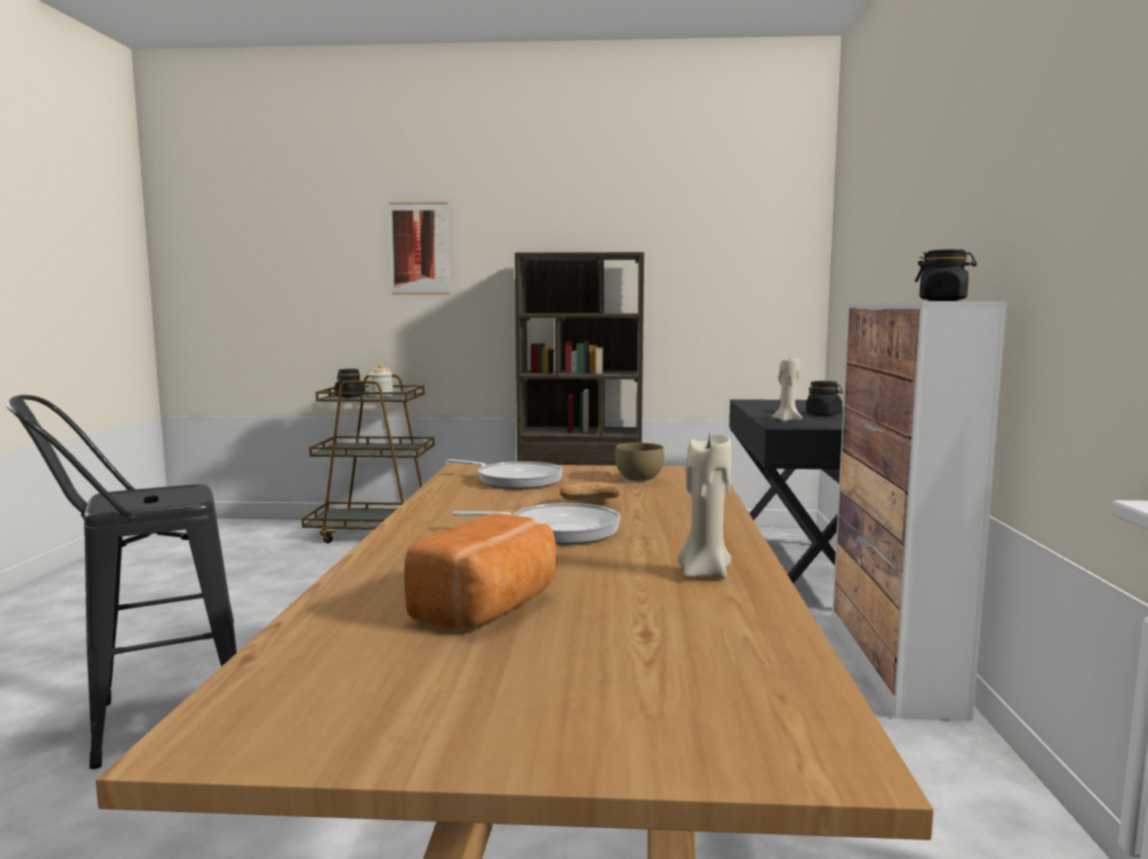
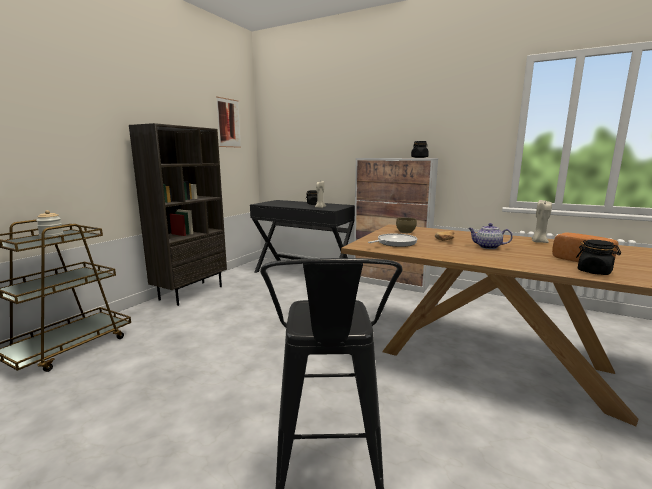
camera: 65 degrees left, 5 degrees up
black jar [334,369,364,398] -> black jar moved to [576,240,621,275]
picture [389,202,450,295] -> picture moved to [216,96,241,148]
frying pan [453,503,621,545] -> teapot [468,223,513,249]

